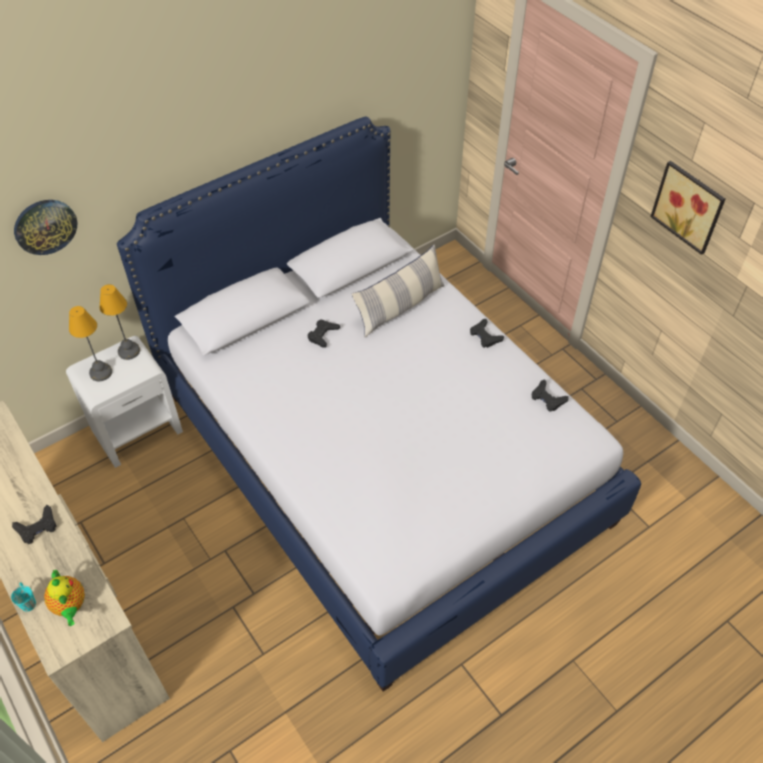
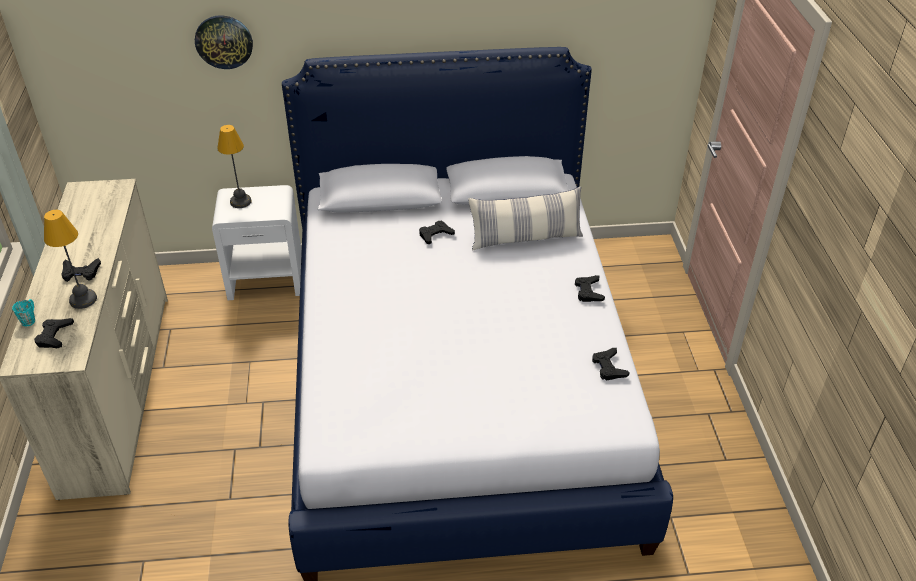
camera: 30 degrees right, 10 degrees down
teapot [44,570,85,626] -> black game controller [34,318,74,348]
table lamp [100,284,140,360] -> table lamp moved to [44,210,97,309]
picture [650,161,725,255] -> none

